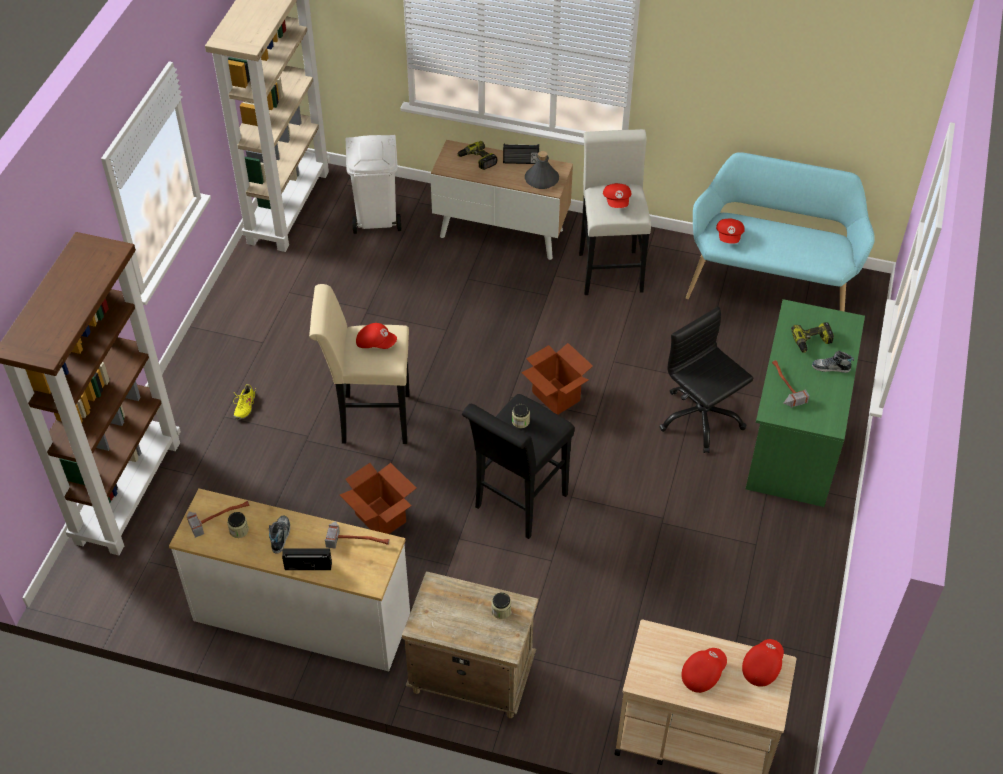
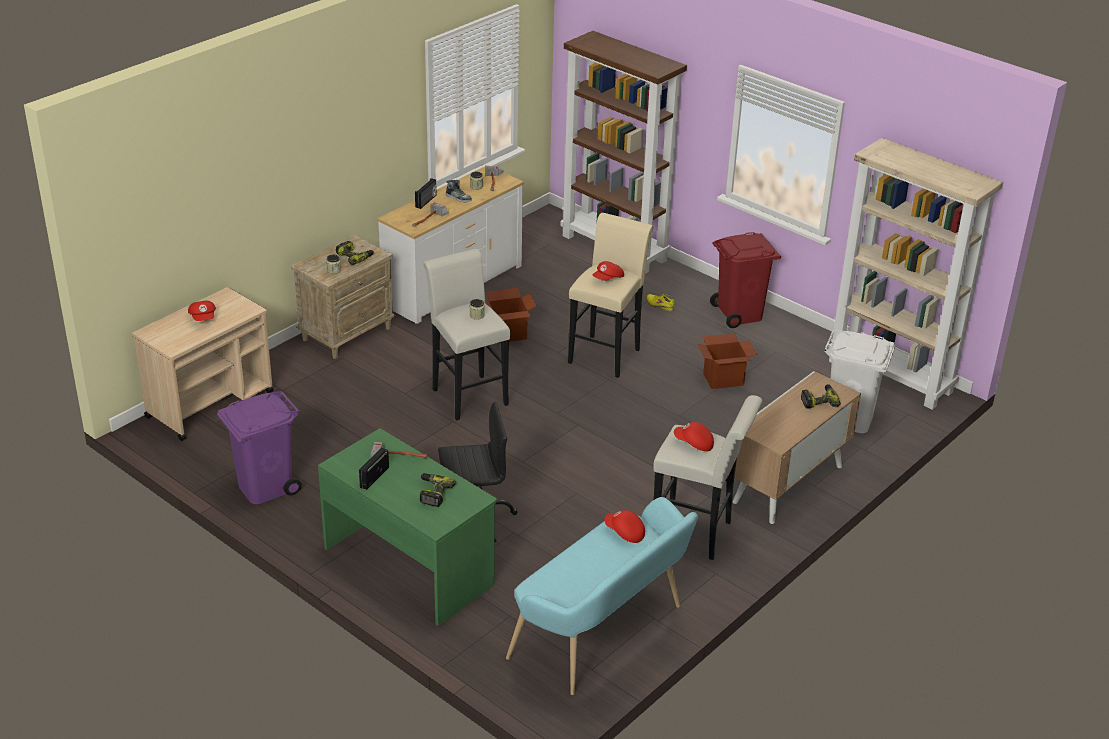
camera: 115 degrees right, 15 degrees down
black stool [462,394,575,539] -> white stool [423,249,510,420]
radio [503,143,539,164] -> radio moved to [359,447,389,490]
cardboard box [521,343,593,415] -> cardboard box moved to [697,333,757,389]
grey bottle [525,151,559,189] -> none
red cap [742,639,784,687] -> none
shoe [812,350,854,373] -> none
none -> purple trash can [217,391,302,504]
none -> power drill [336,241,374,265]
none -> red trash can [710,232,781,328]

